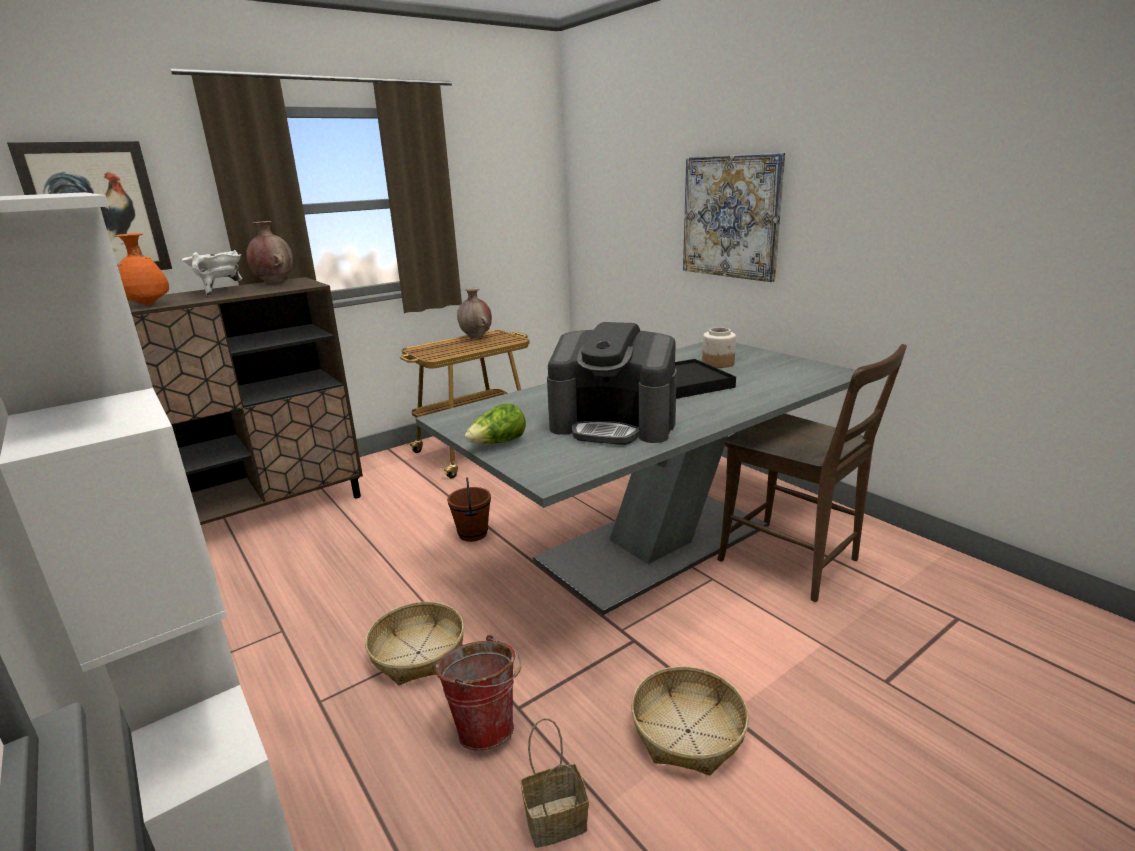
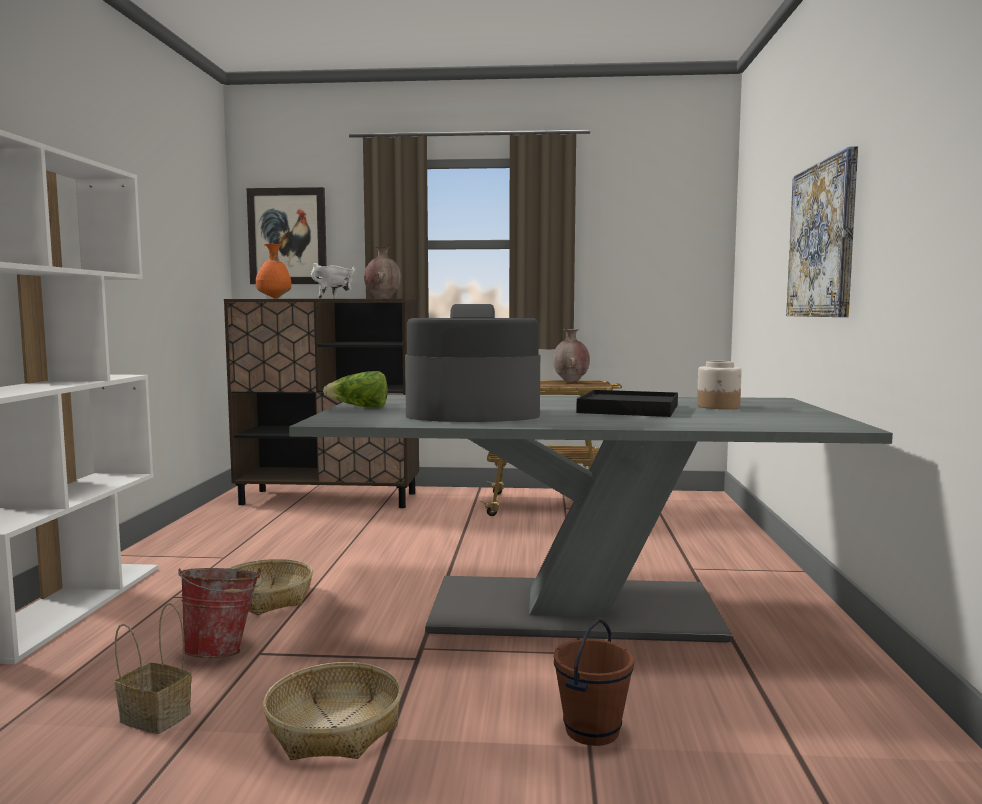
camera: 40 degrees right, 15 degrees down
brown bucket [447,477,491,542] -> brown bucket moved to [554,619,634,746]
coffee machine [547,322,677,445] -> coffee machine turned 120 degrees clockwise [405,304,540,422]
brown chair [717,344,907,602] -> none

